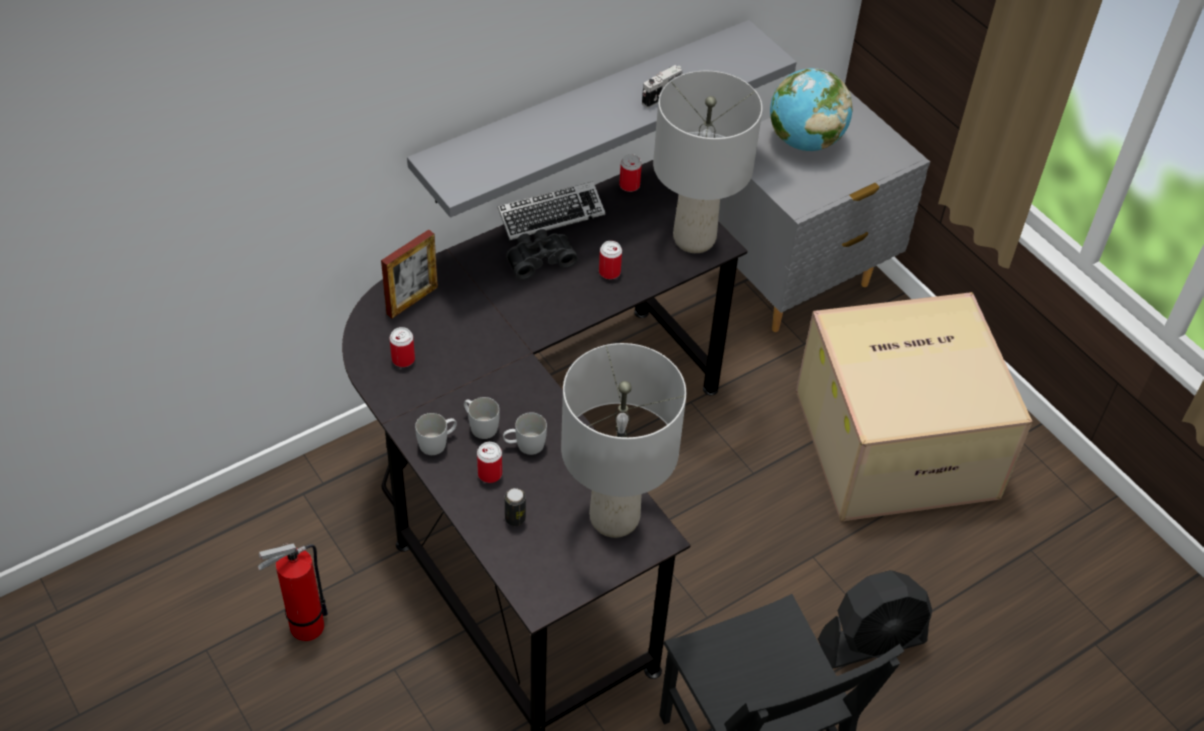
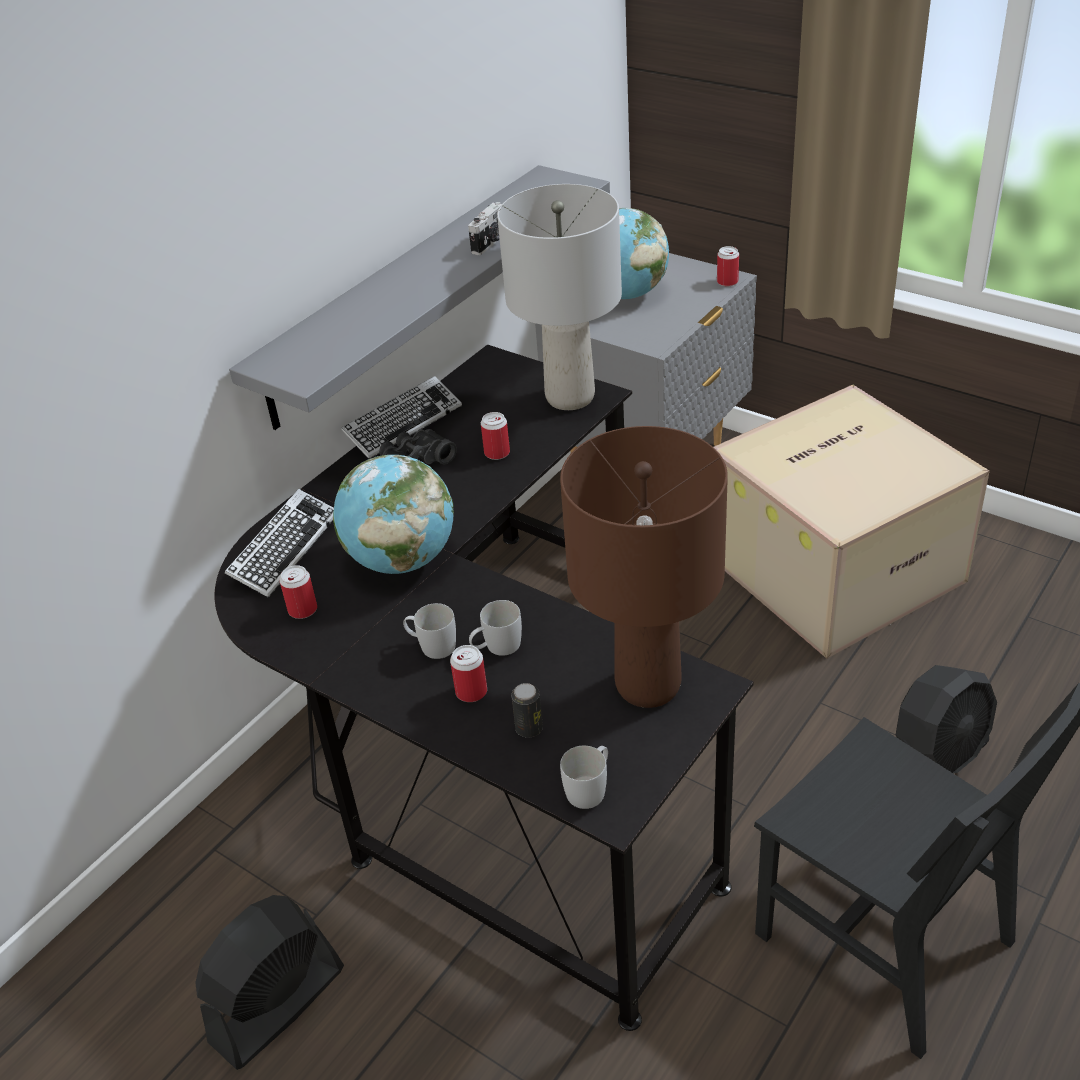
camera: 15 degrees left, 10 degrees down
fire extinguisher [258,543,328,641] -> black fan [195,895,344,1070]
picture frame [381,229,438,318] -> keyboard [225,489,334,597]
white mug [415,413,457,455] -> white mug moved to [560,746,608,809]
grey table lamp [561,343,686,538] -> brown table lamp [560,426,728,708]
can [619,154,642,192] -> can moved to [717,246,739,287]
none -> globe [333,455,454,574]

